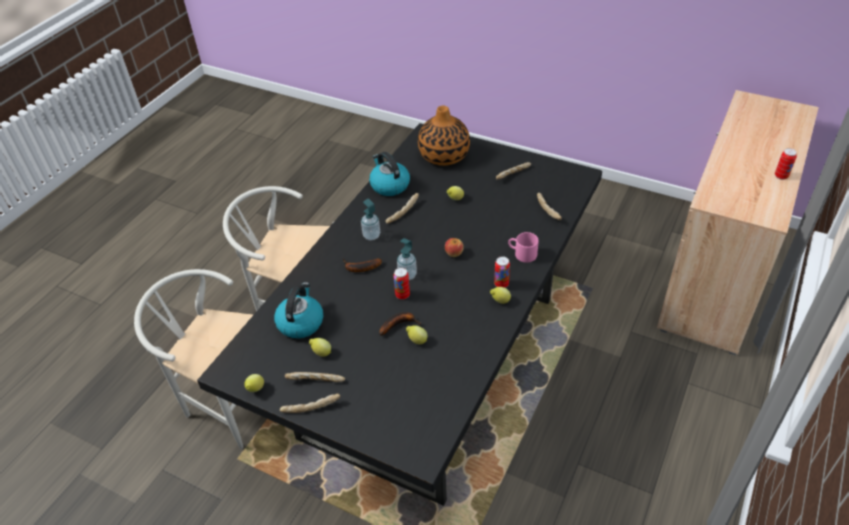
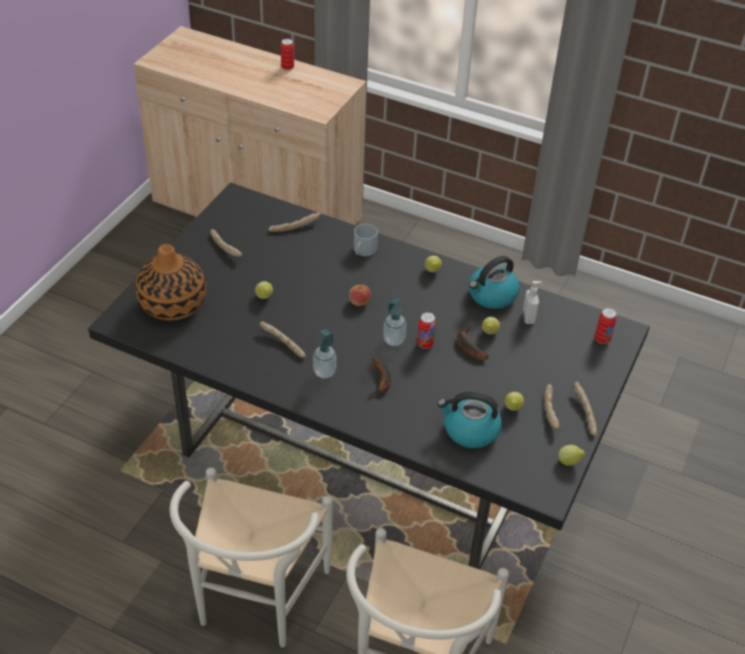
camera: 95 degrees left, 0 degrees up
kettle [369,152,410,196] -> kettle moved to [469,256,520,309]
can [494,256,510,288] -> can moved to [595,308,617,344]
pink mug [508,232,539,263] -> grey mug [354,224,378,256]
none -> soap dispenser [522,281,542,324]

